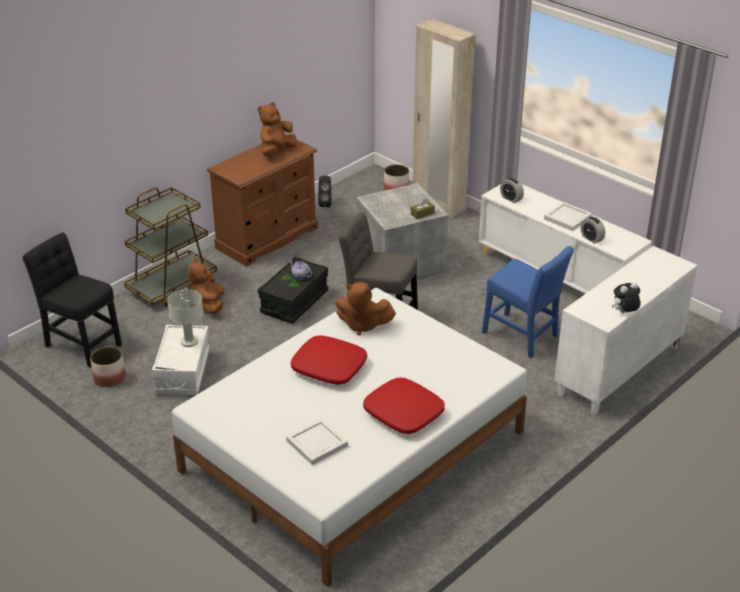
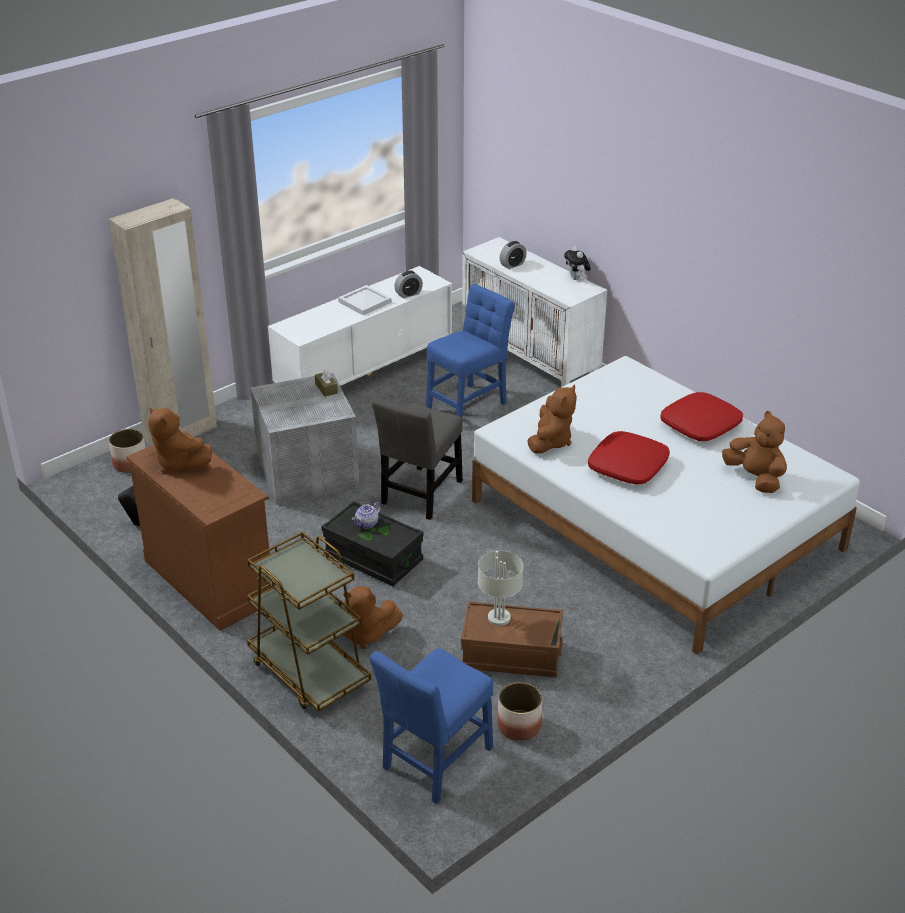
camera: 85 degrees left, 0 degrees up
black chair [23,232,122,367] -> blue chair [370,648,493,804]
white storage box [152,325,210,395] -> brown storage box [461,601,563,678]
white tray [286,418,348,465] -> brown plush toy [722,411,787,493]
alarm clock [500,178,524,203] -> alarm clock moved to [500,241,527,269]

